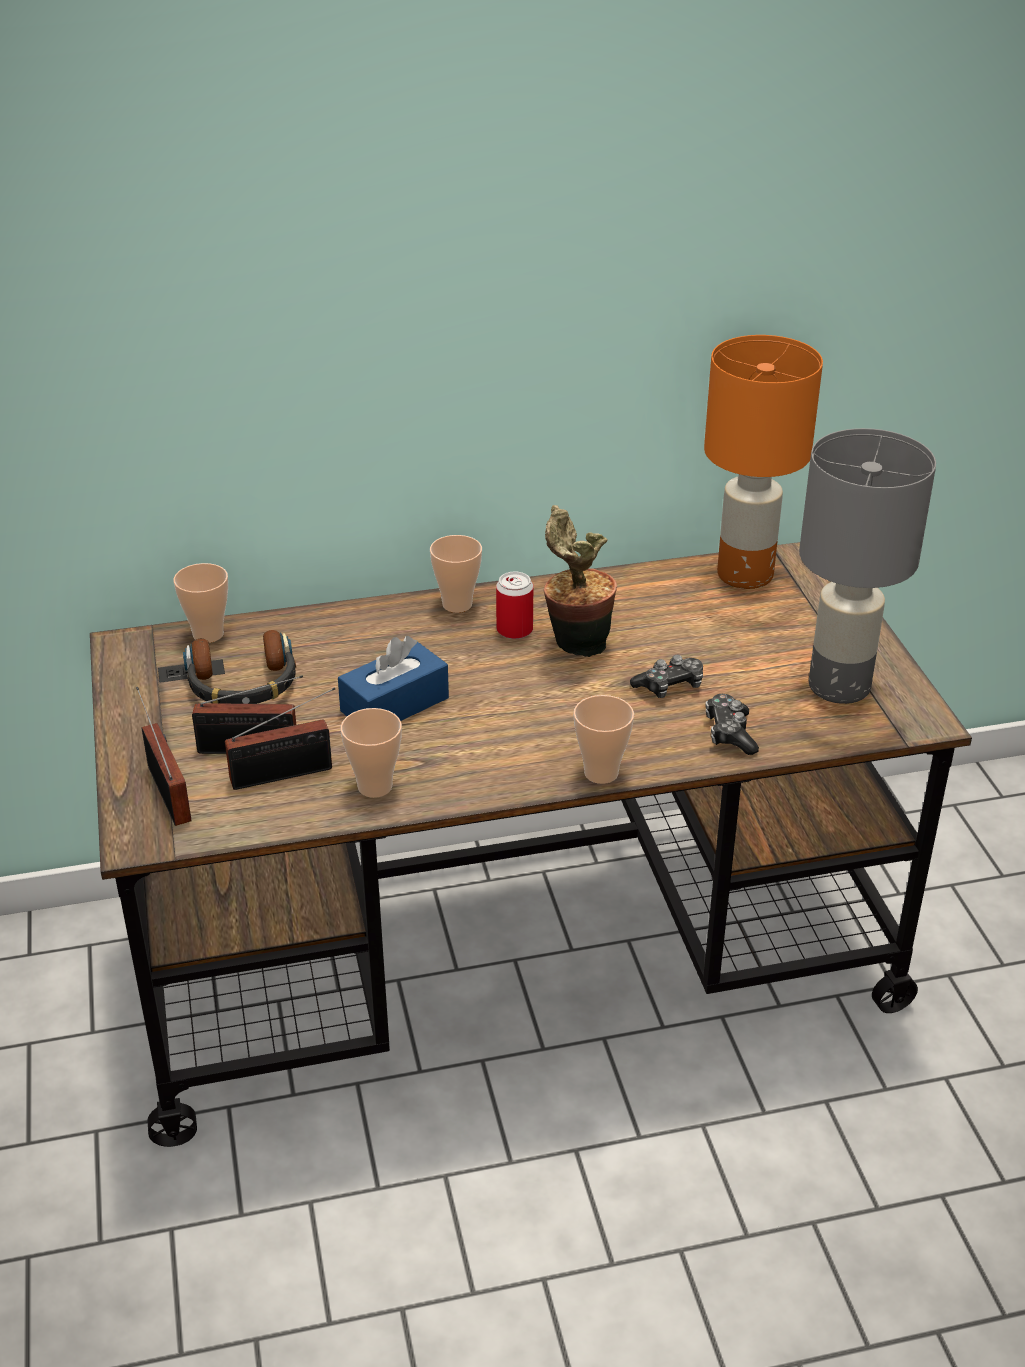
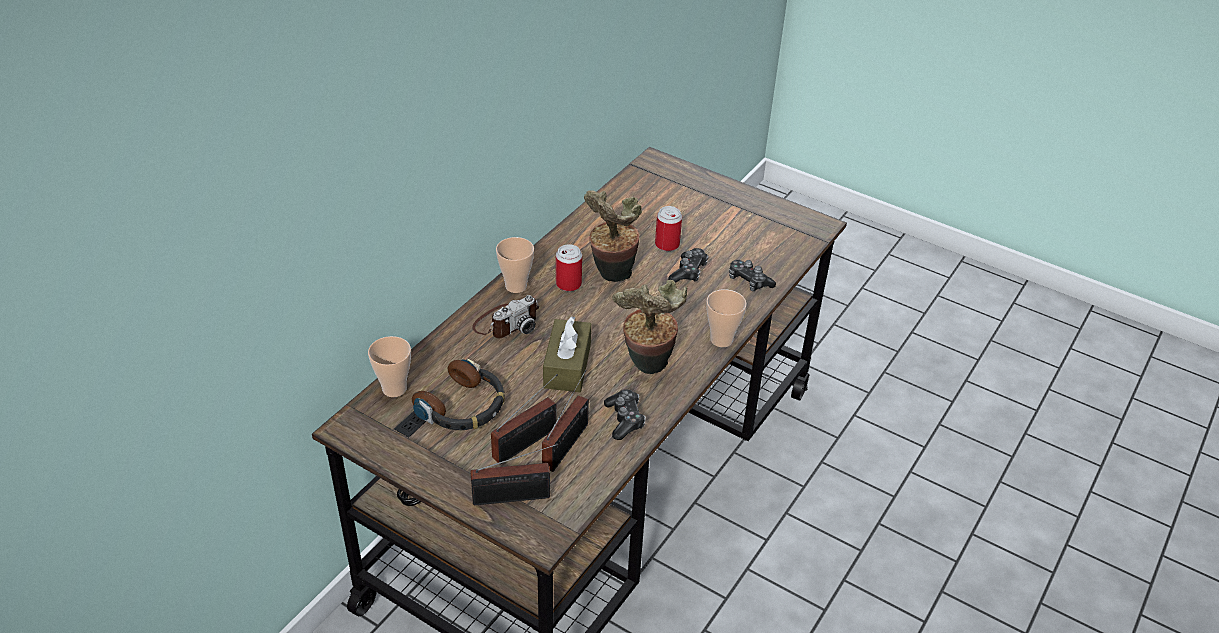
camera: 45 degrees left, 5 degrees up
radio [136,687,192,826] -> radio turned 150 degrees clockwise [470,444,558,505]
blue tissue box [338,636,449,721] -> brown tissue box [543,316,591,392]
cup [341,708,402,798] -> game controller [604,389,646,440]
orange table lamp [704,335,823,589] -> none
grey table lamp [799,428,936,704] -> none
none -> camera [472,295,539,338]
none -> potted plant [612,280,688,374]
none -> can [655,206,682,251]

